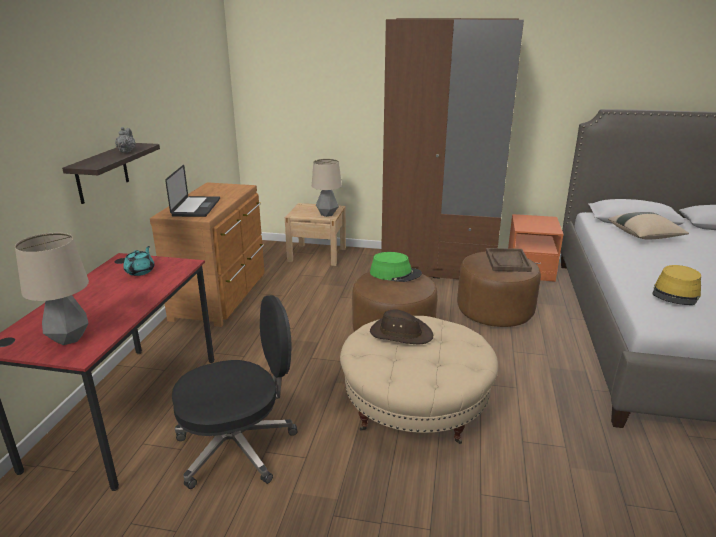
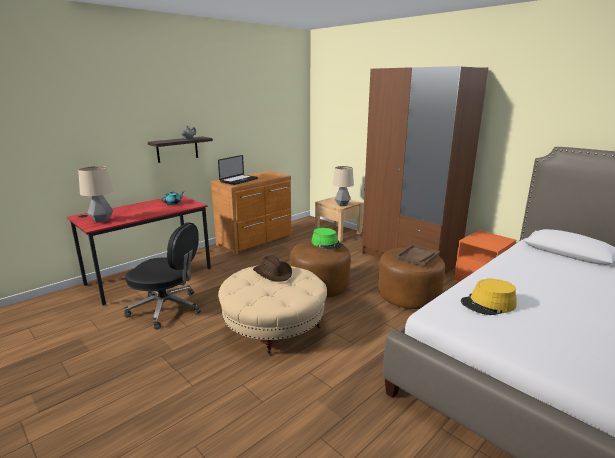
camera: 35 degrees right, 5 degrees down
beige pillow [608,212,689,240] -> none

